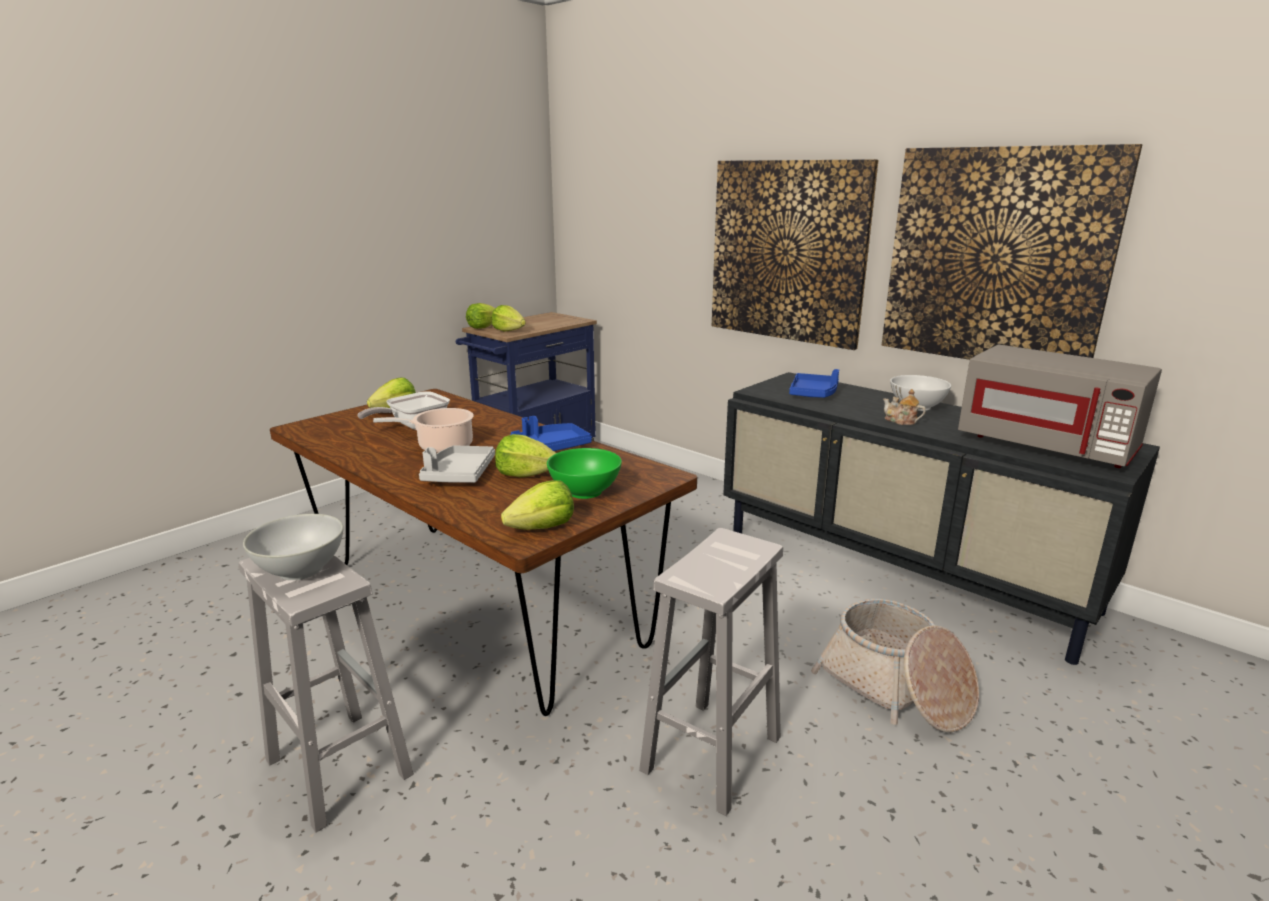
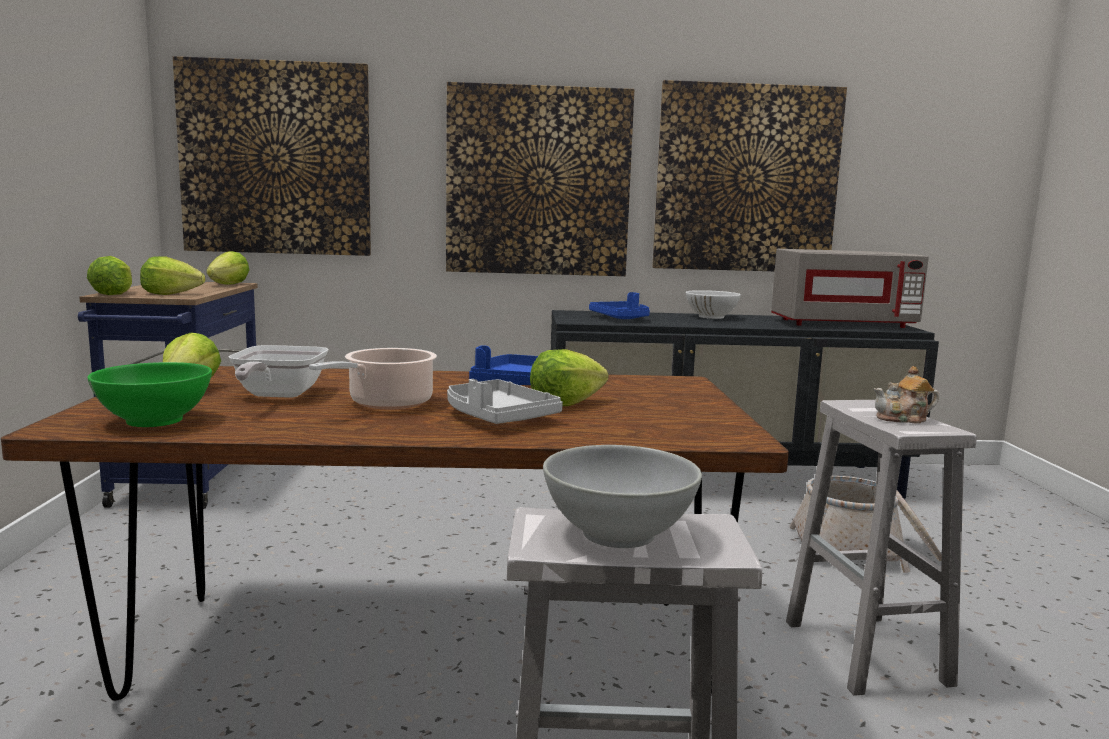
camera: 45 degrees left, 10 degrees down
lettuce [501,480,574,530] -> lettuce moved to [206,251,249,284]
green bowl [547,448,622,499] -> green bowl moved to [87,362,212,427]
teapot [883,389,926,425] -> teapot moved to [874,366,939,424]
none -> picture [173,56,371,256]

